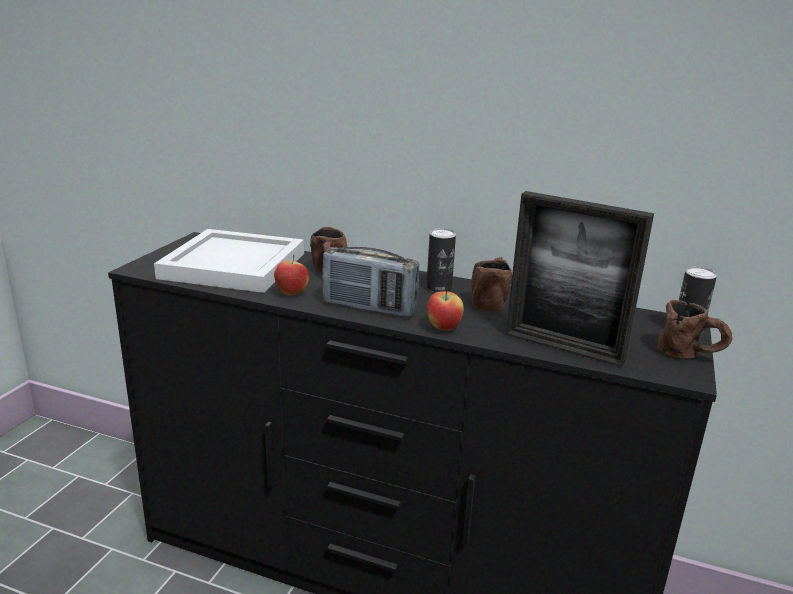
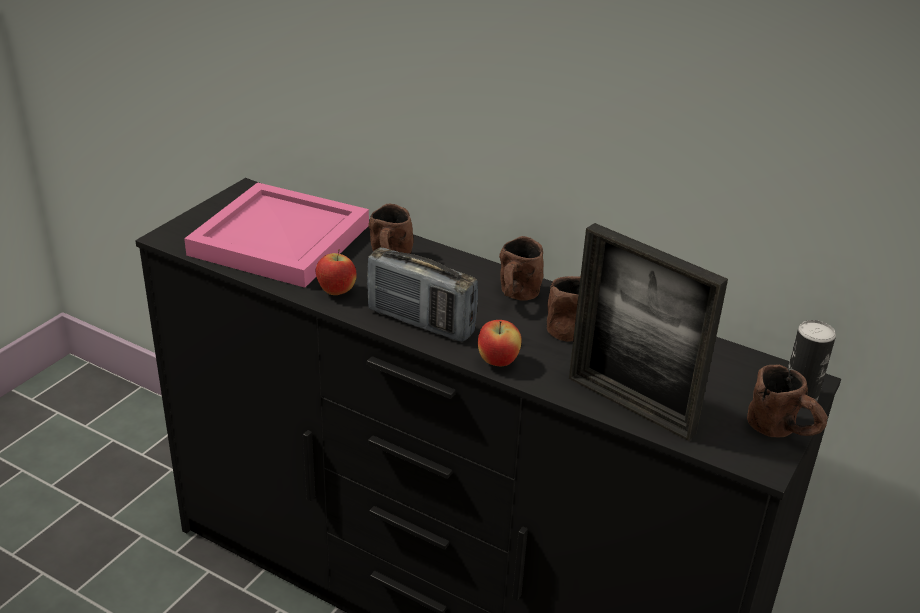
camera: 10 degrees right, 10 degrees up
white tray [154,229,304,293] -> pink tray [184,182,369,288]
can [426,228,456,292] -> brown mug [499,236,543,301]

